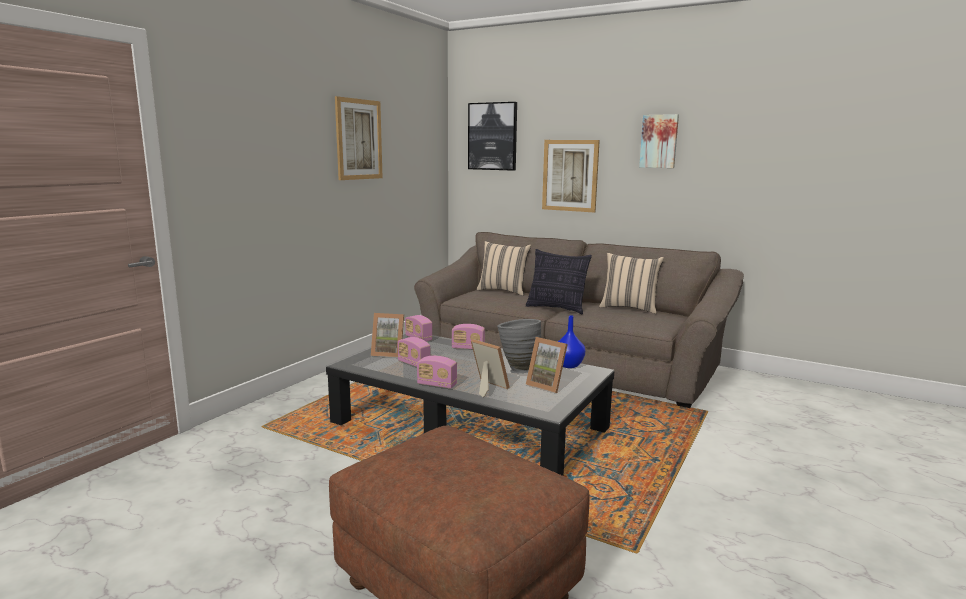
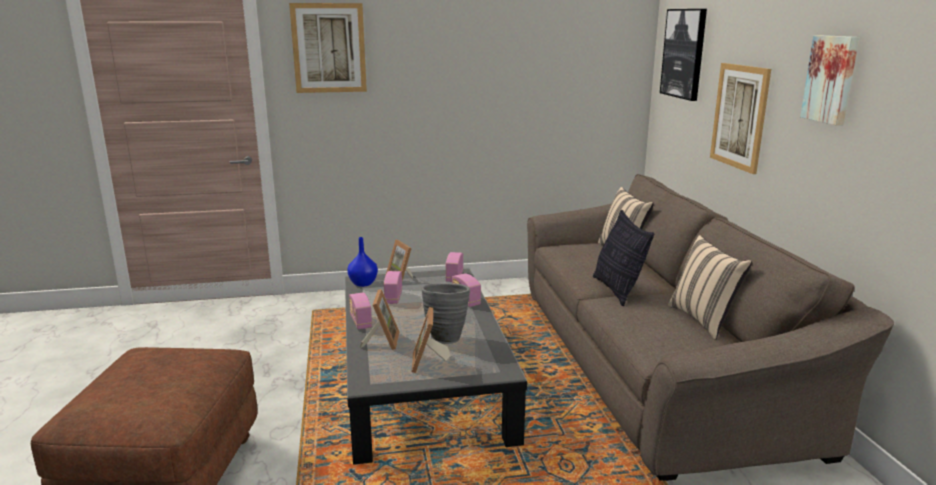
camera: 50 degrees right, 5 degrees up
picture [335,96,383,180] -> picture moved to [289,3,367,93]
blue vase [558,315,585,368] -> blue vase moved to [347,237,378,287]

